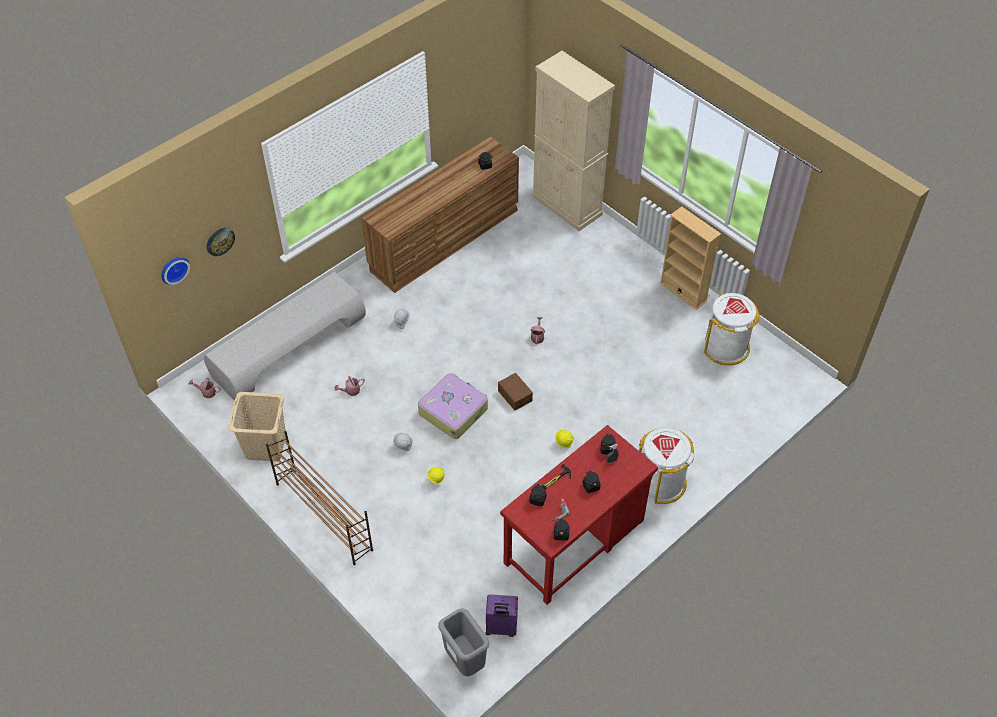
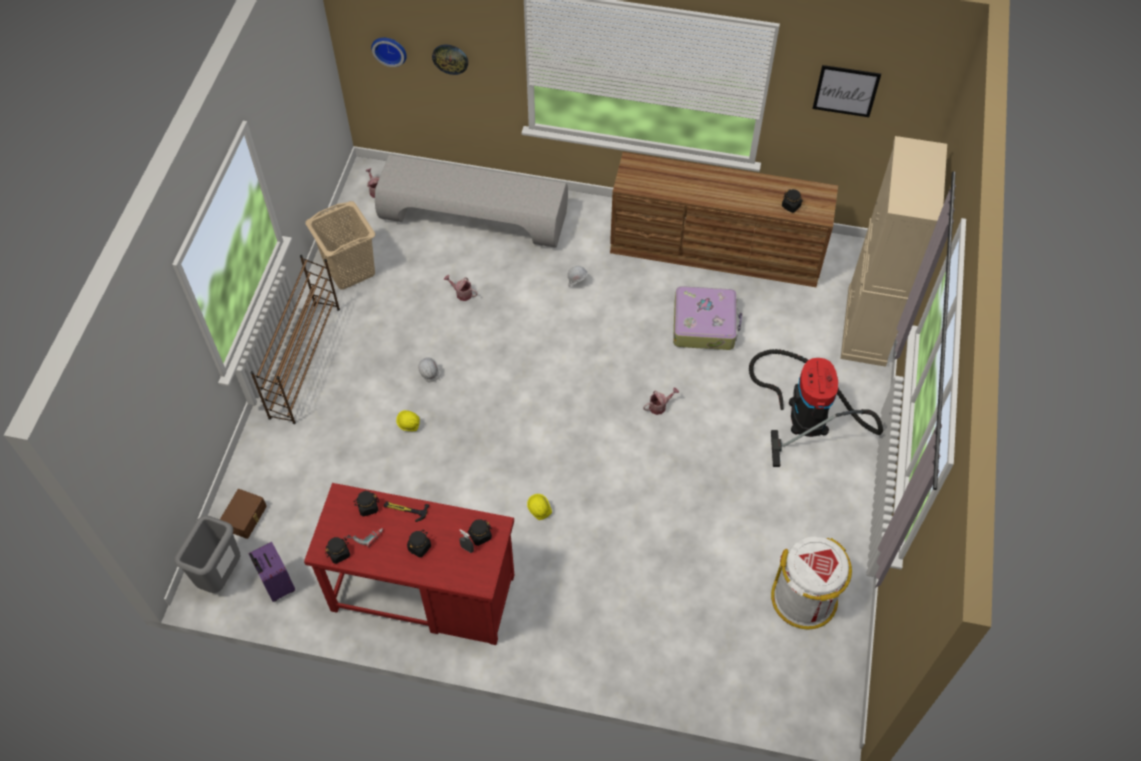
camera: 55 degrees right, 5 degrees up
suitcase [418,373,488,439] -> suitcase moved to [673,286,743,350]
brown storage box [498,373,533,411] -> brown storage box moved to [220,489,267,539]
white trash can [639,428,695,504] -> none
beige bookcase [659,206,721,310] -> none
none -> vacuum cleaner [749,349,883,467]
none -> picture [812,65,881,117]

